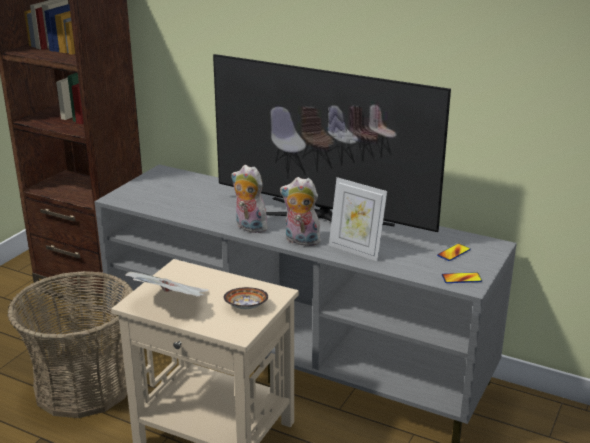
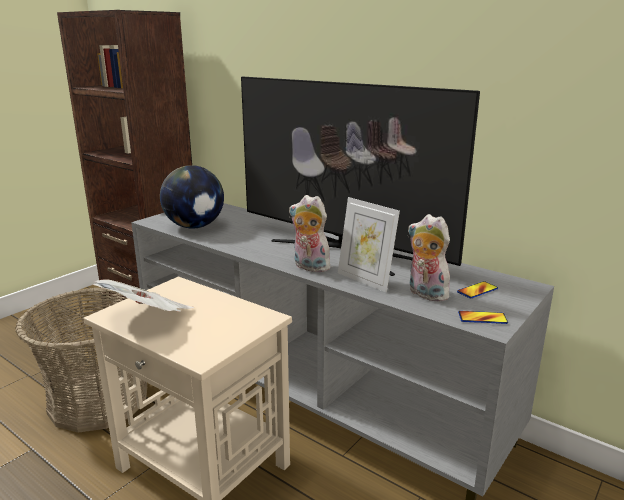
camera: 10 degrees right, 5 degrees down
bowl [224,287,268,309] -> none
plush toy [231,165,268,233] -> plush toy moved to [408,214,450,302]
none -> globe [160,165,224,229]

